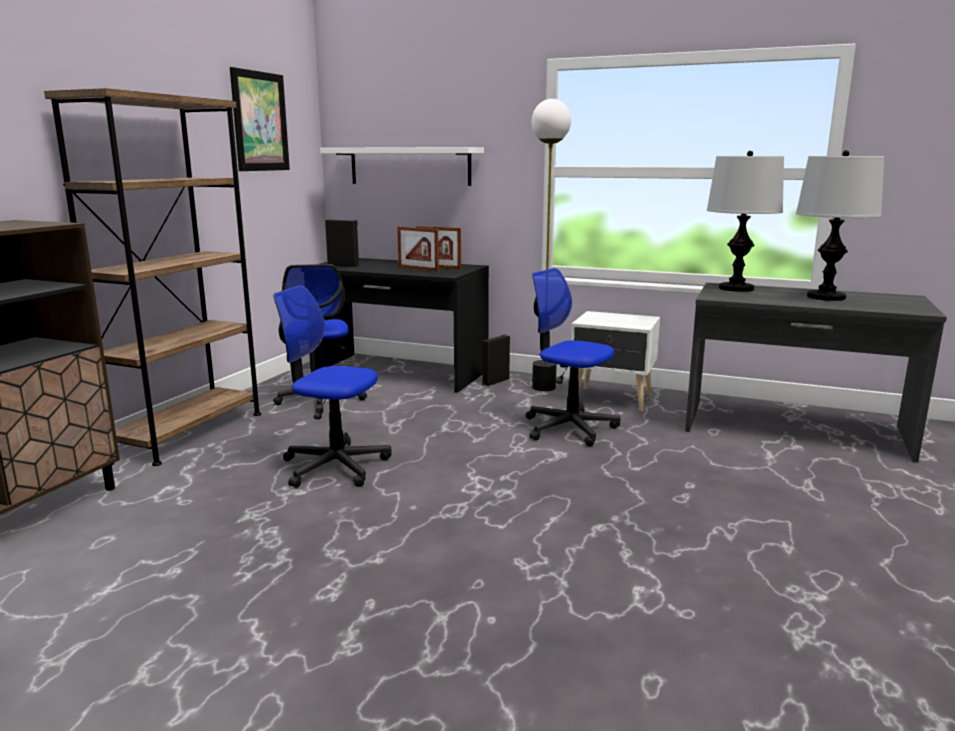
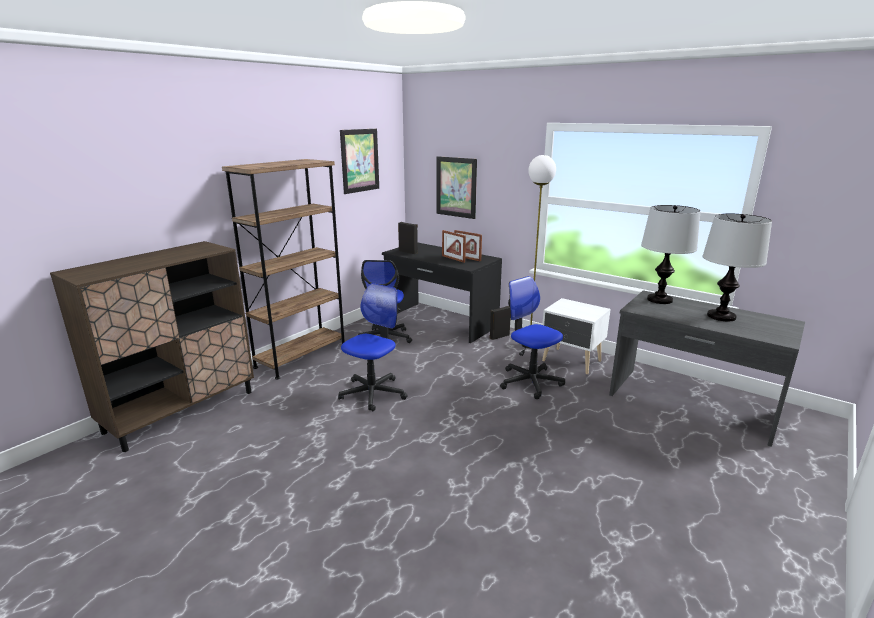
camera: 15 degrees right, 5 degrees up
office chair [273,285,392,488] -> office chair turned 90 degrees clockwise [338,283,408,411]
white shelf [320,147,484,186] -> picture [437,156,477,219]

